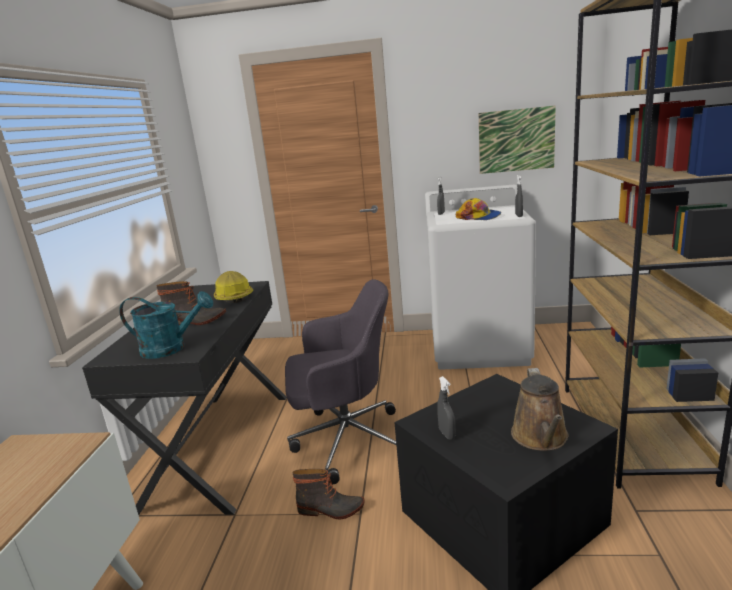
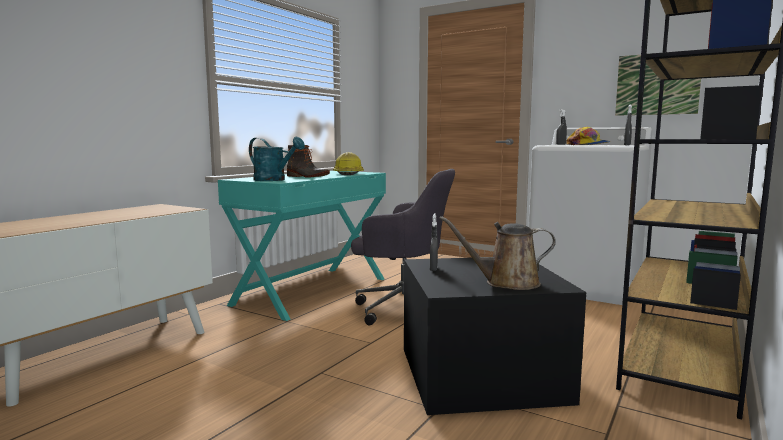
camera: 25 degrees right, 10 degrees down
black desk [82,281,287,515] -> turquoise desk [218,171,386,321]
boot [292,469,365,519] -> none
brown watering can [511,368,569,451] -> brown watering can turned 60 degrees clockwise [439,216,556,290]

